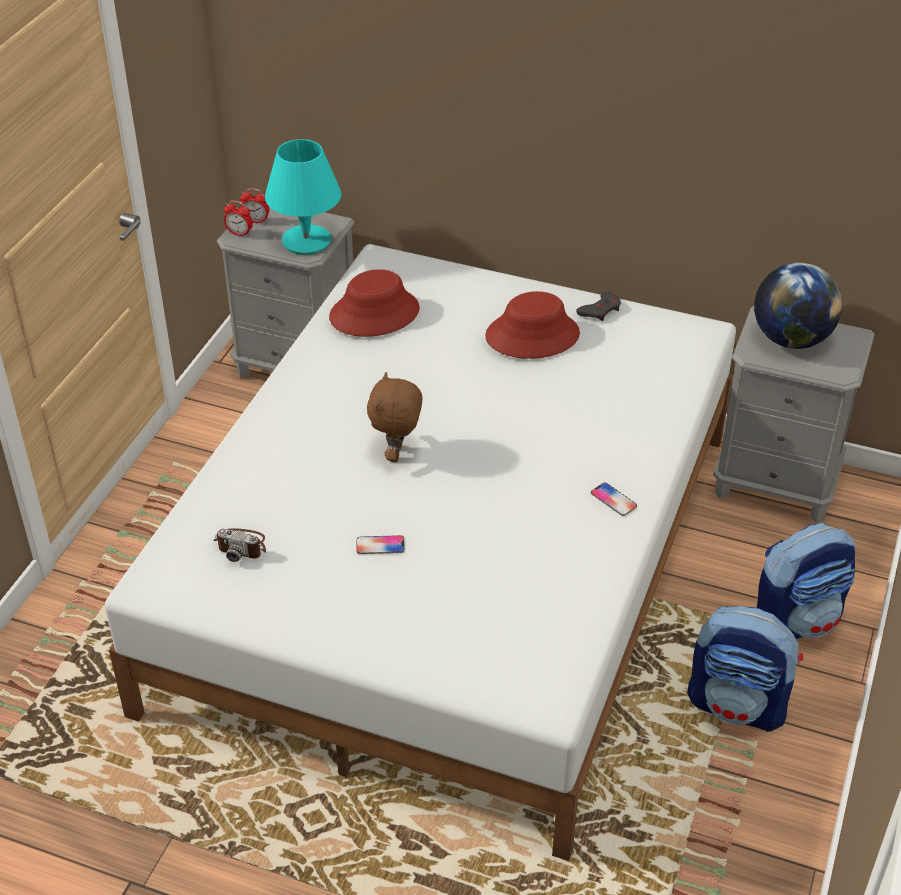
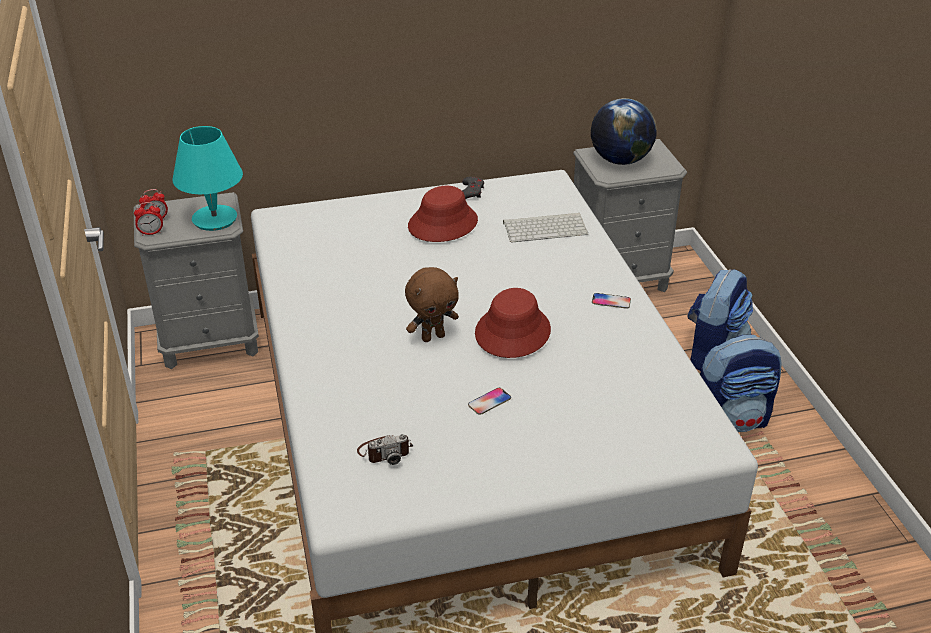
camera: 35 degrees left, 5 degrees down
red hat [329,269,420,337] -> red hat moved to [475,288,551,358]
brown plush toy [367,372,422,462] -> brown plush toy turned 90 degrees counterclockwise [405,267,459,342]
none -> keyboard [503,213,588,243]

